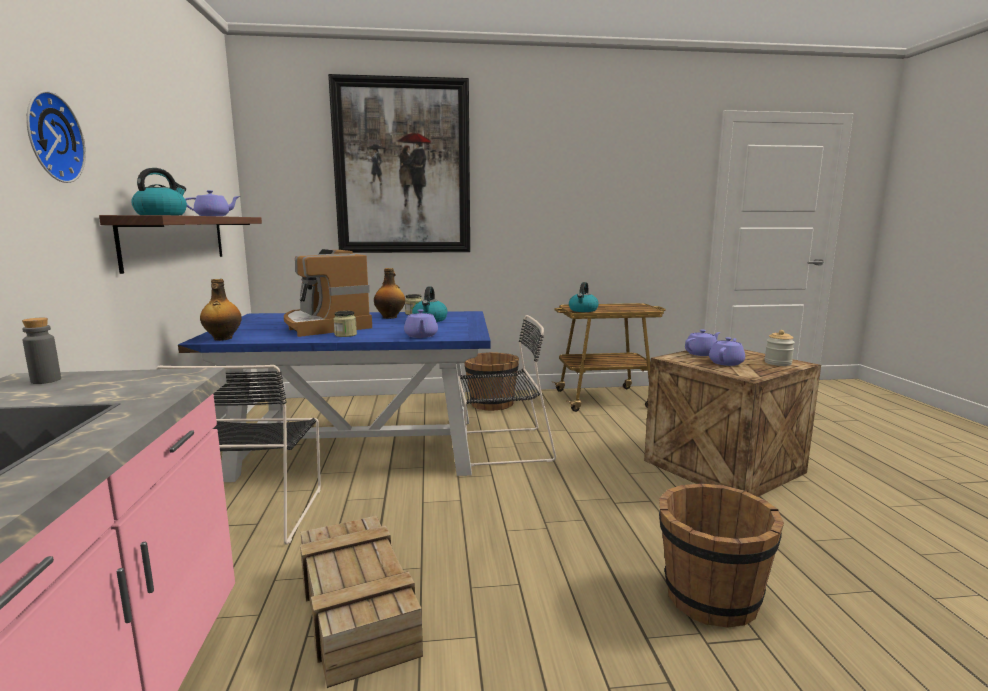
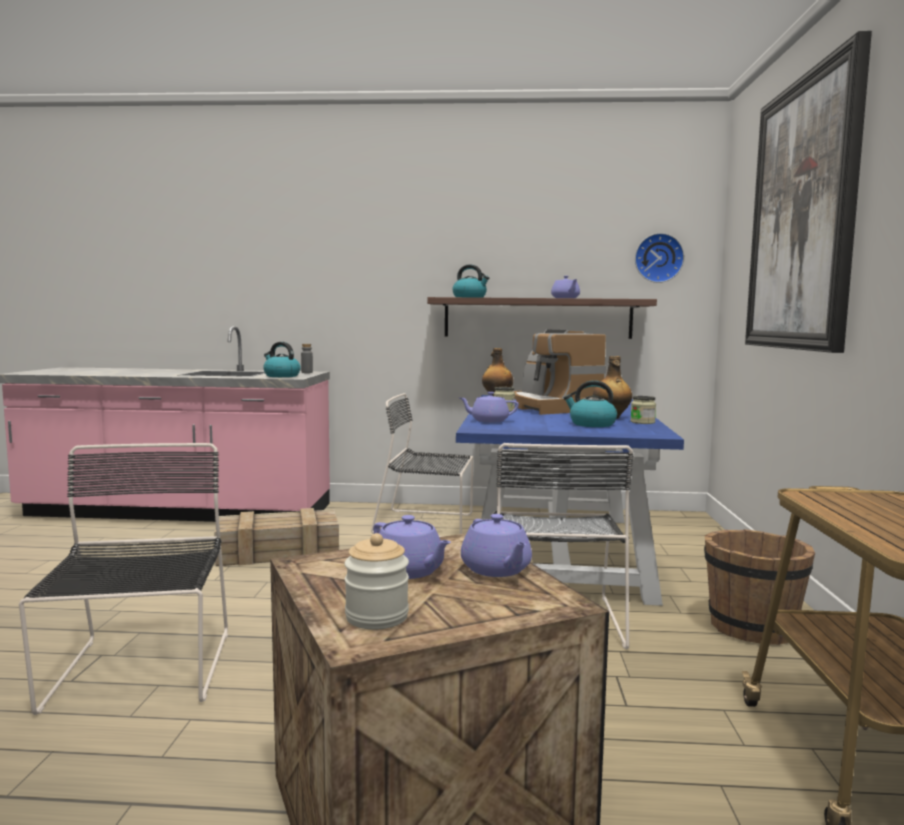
camera: 100 degrees right, 5 degrees down
wall clock [26,91,86,183] -> wall clock moved to [635,233,684,283]
coffee machine [284,249,372,337] -> coffee machine turned 90 degrees counterclockwise [514,329,606,415]
kettle [569,282,599,312] -> kettle moved to [263,342,301,377]
brown bucket [659,483,784,628] -> black chair [19,443,228,715]

